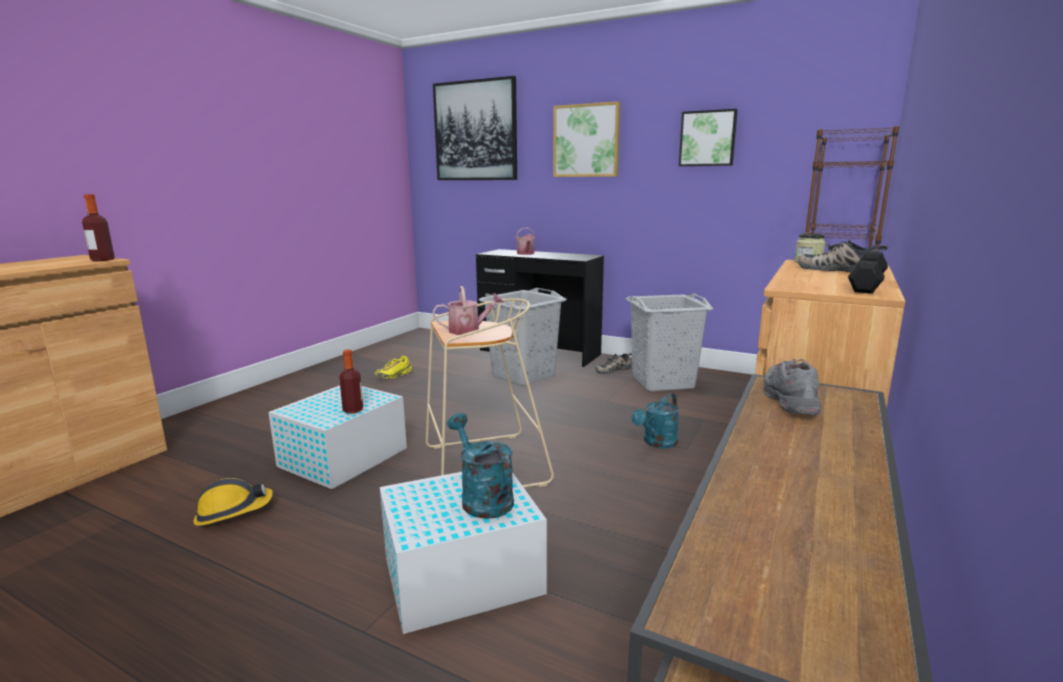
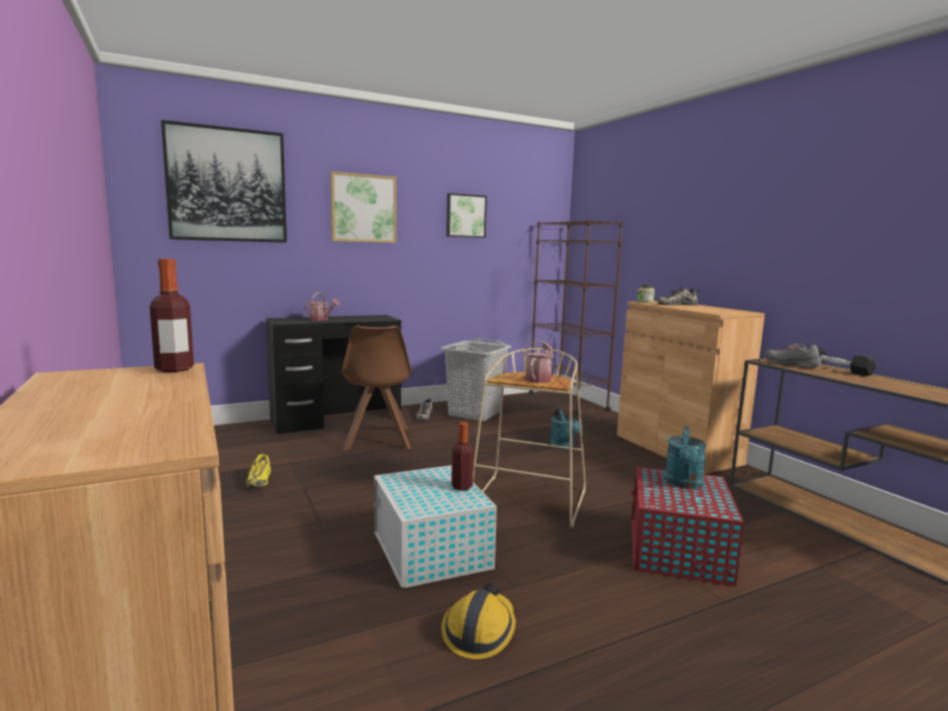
camera: 55 degrees left, 5 degrees down
white storage box [380,472,547,634] -> red storage box [631,467,744,587]
turquoise watering can [447,413,514,519] -> turquoise watering can turned 75 degrees counterclockwise [665,426,707,489]
grey laundry basket [479,288,567,386] -> brown chair [341,326,412,451]
black dumbbell [848,252,888,294] -> black dumbbell moved to [807,346,876,376]

